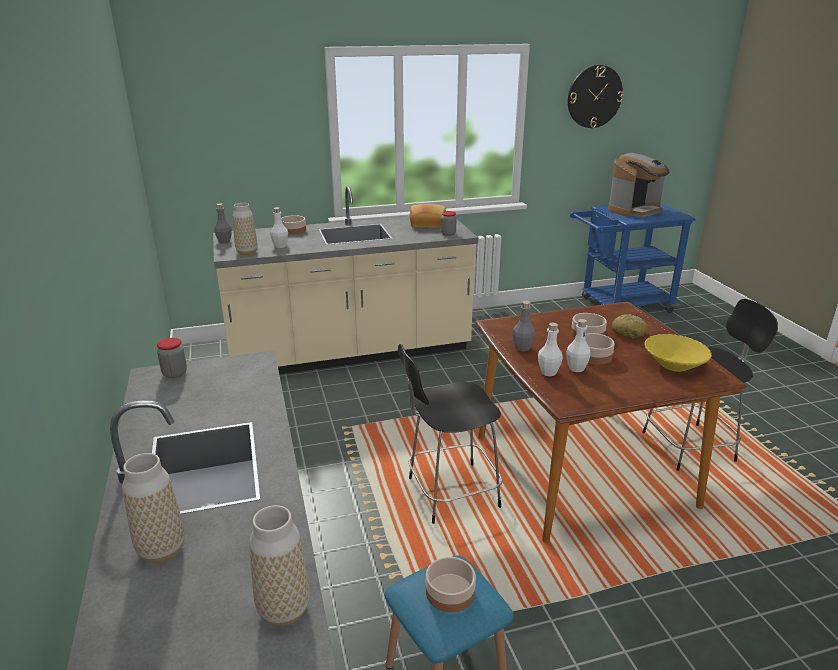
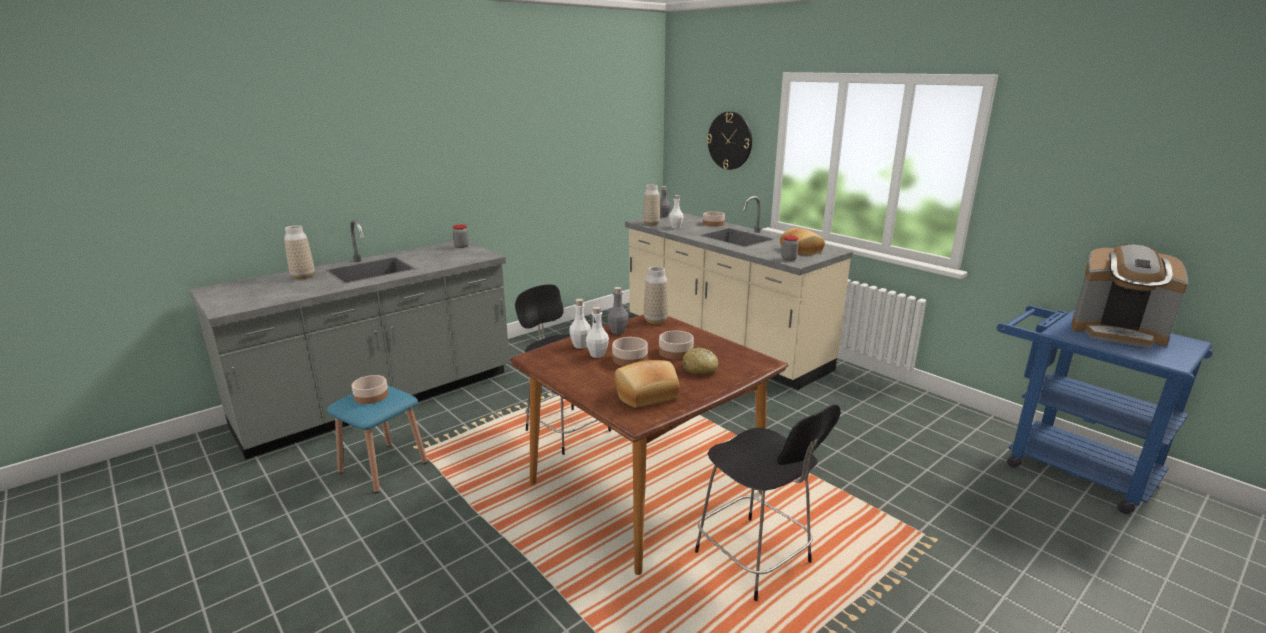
camera: 65 degrees right, 5 degrees down
vase [249,505,309,626] -> vase moved to [644,267,668,324]
wall clock [568,65,623,128] -> wall clock moved to [707,112,752,170]
yellow bowl [645,334,712,372] -> bread [615,360,680,408]

